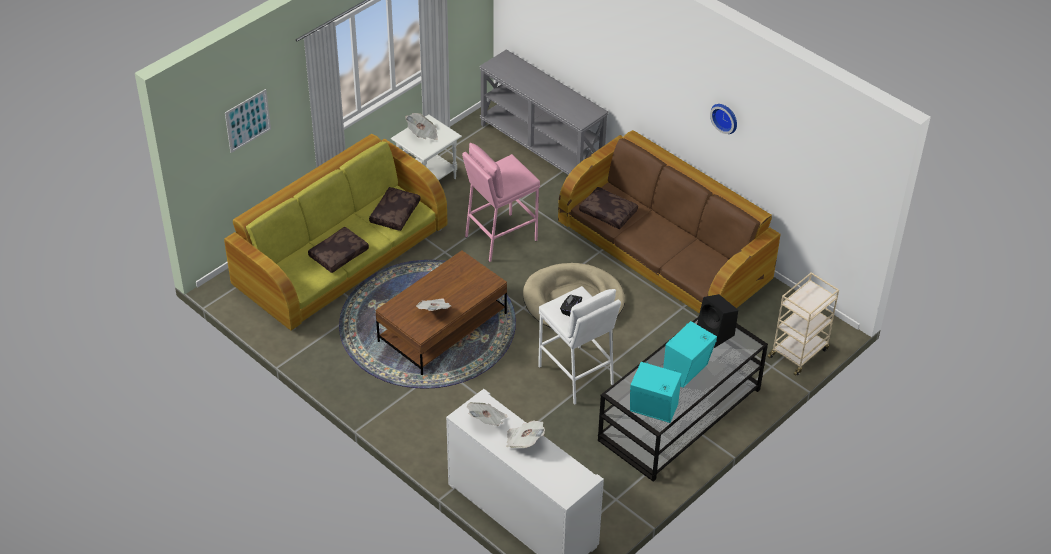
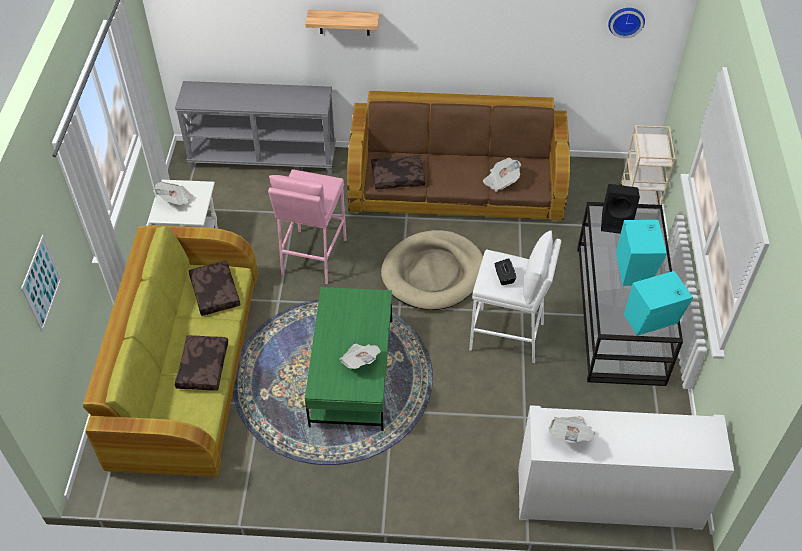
camera: 40 degrees left, 5 degrees up
brown coffee table [376,250,507,375] -> green coffee table [305,287,392,431]
newspaper [506,420,545,448] -> newspaper moved to [483,158,521,192]
wall clock [710,104,737,134] -> wall clock moved to [608,8,645,38]
none -> shelf [305,10,380,36]

